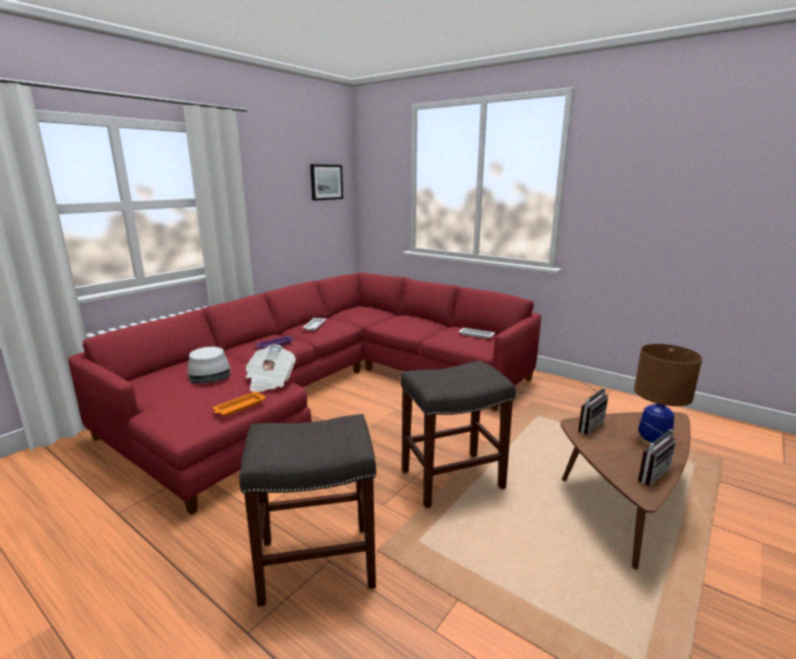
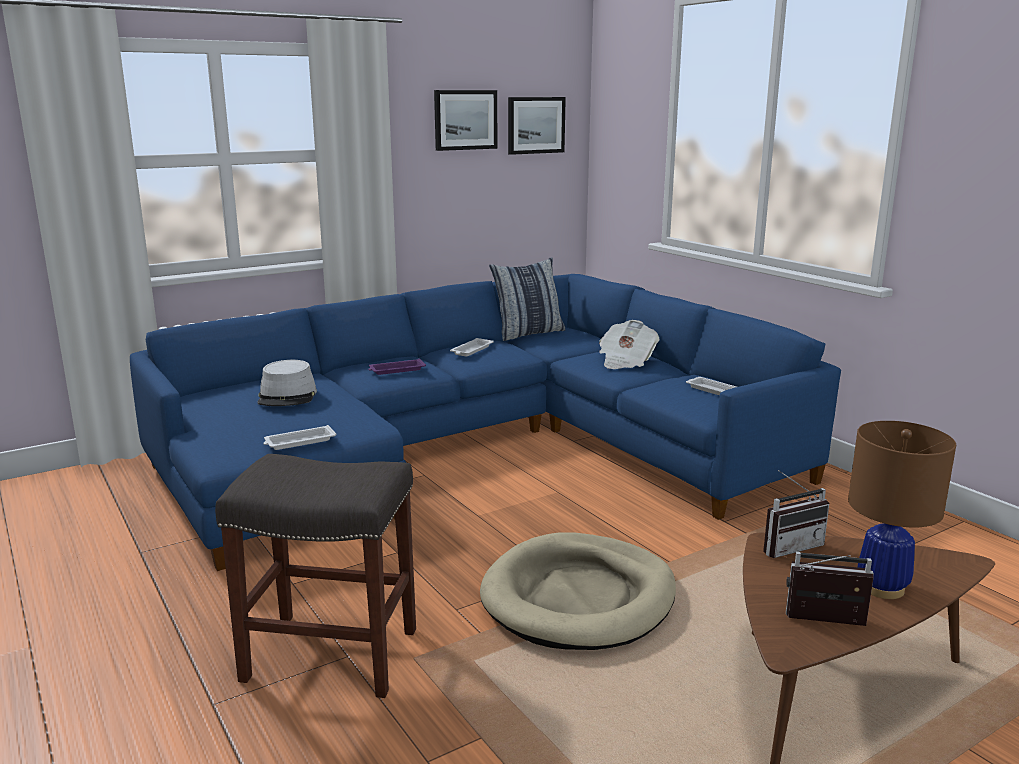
camera: 20 degrees right, 0 degrees up
red sofa [68,273,541,515] -> blue sofa [130,274,841,571]
orange tray [213,391,266,416] -> white tray [263,425,336,450]
newspaper [245,345,296,392] -> newspaper moved to [599,320,659,369]
grey stool [400,361,516,508] -> beige dog bed [480,533,676,650]
radio [638,420,676,486] -> radio turned 150 degrees counterclockwise [786,552,874,626]
none -> picture [434,90,497,151]
none -> pillow [489,258,566,341]

